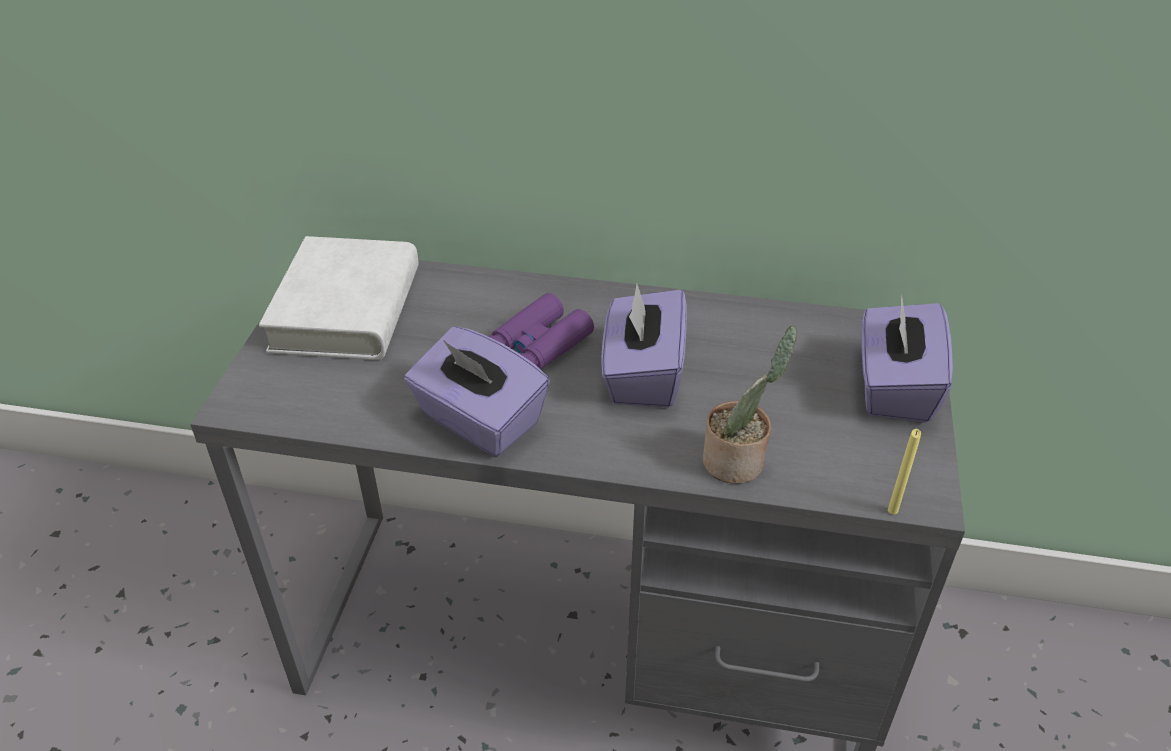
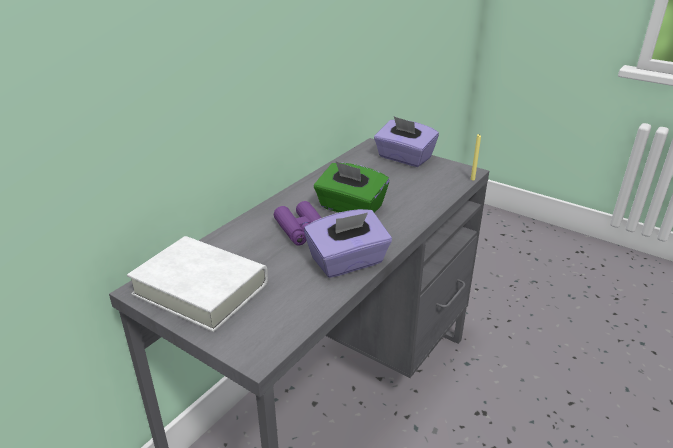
camera: 65 degrees left, 10 degrees down
purple tissue box [601,284,687,408] -> green tissue box [314,162,389,213]
potted plant [703,326,797,484] -> none

